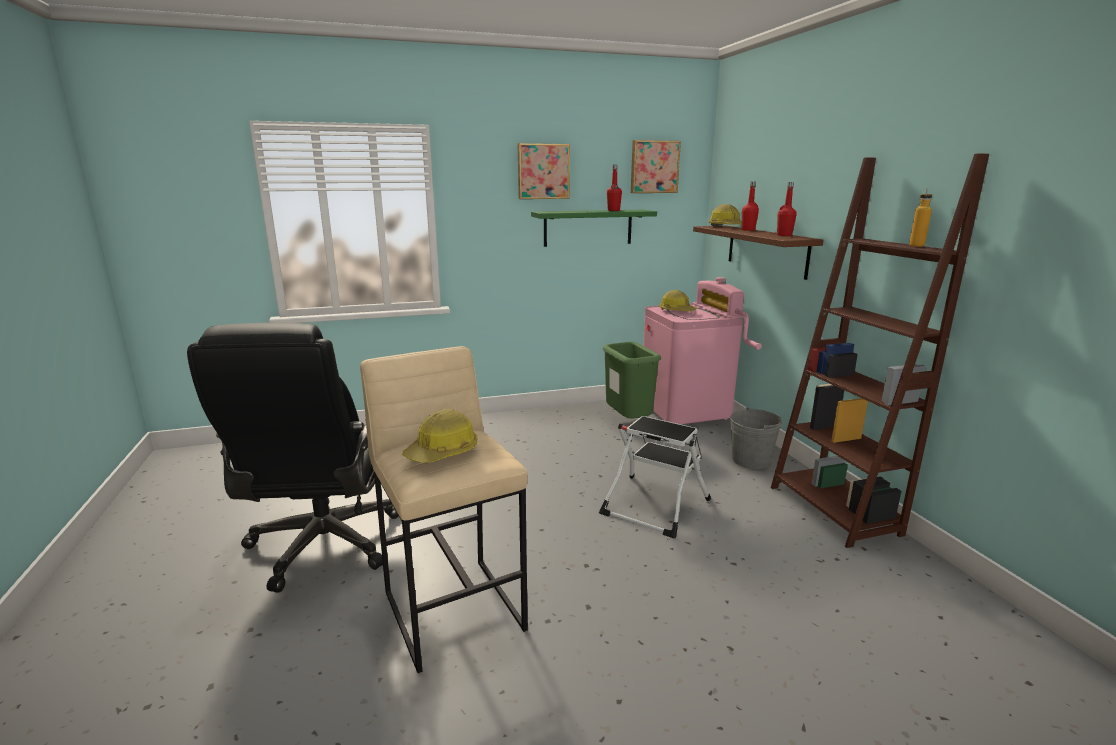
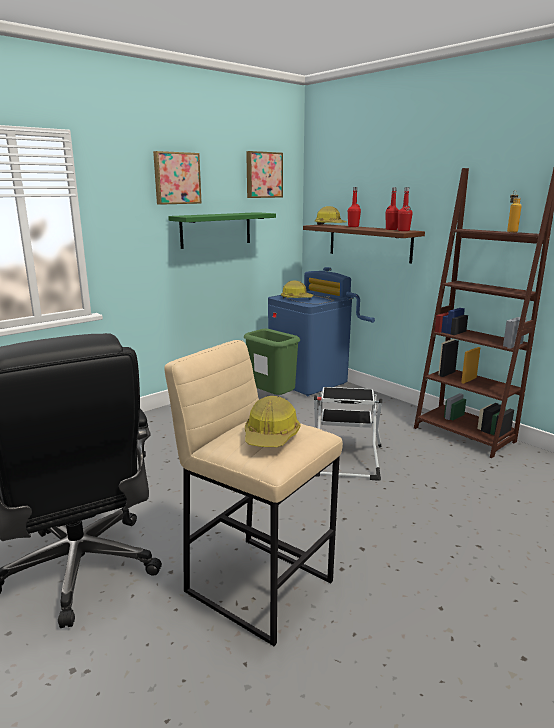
camera: 25 degrees left, 0 degrees up
red bottle [607,165,622,211] -> red bottle moved to [398,187,413,231]
pink washing machine [644,277,762,424] -> blue washing machine [268,267,375,396]
grey bucket [730,407,782,469] -> none

